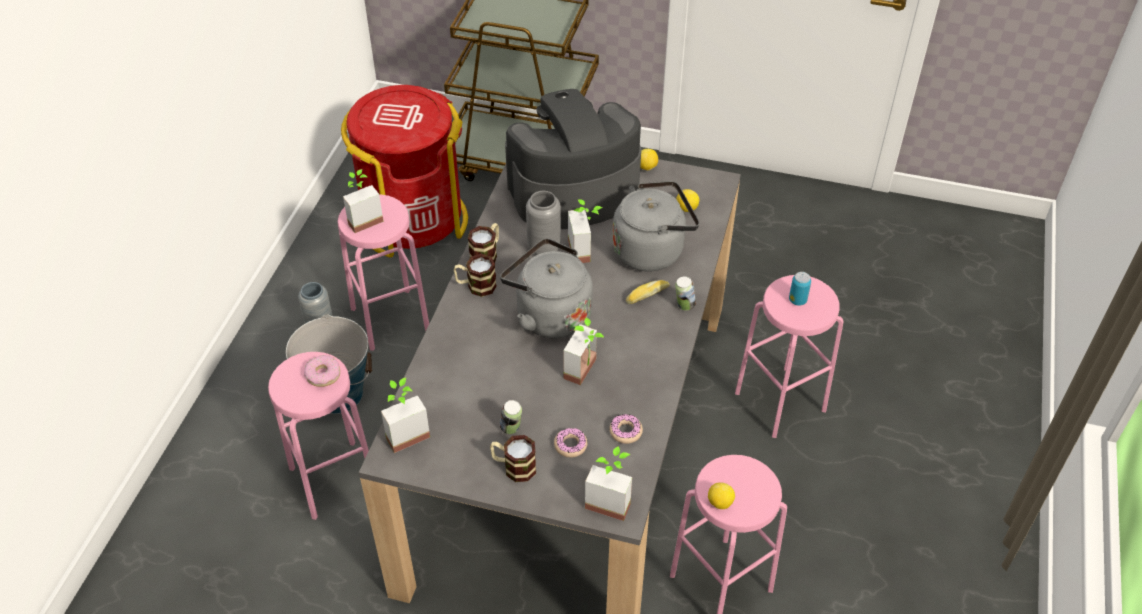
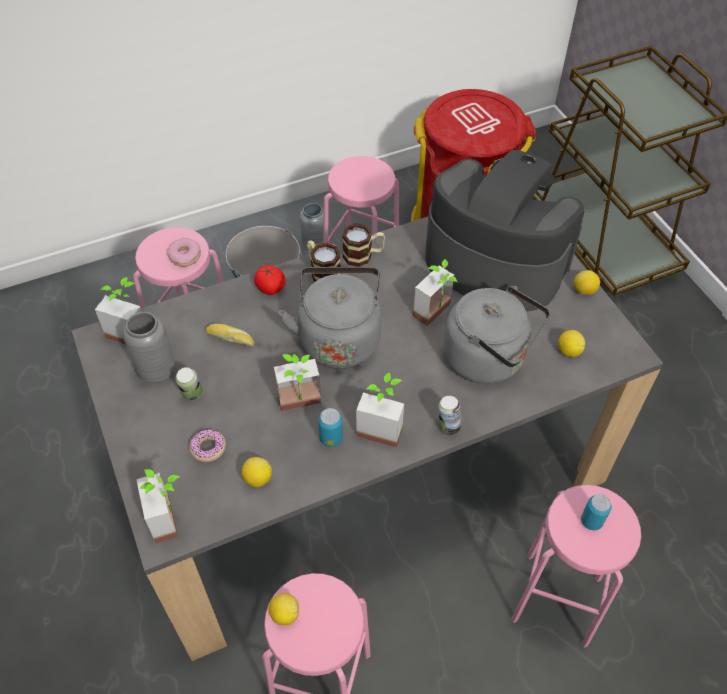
camera: 50 degrees right, 5 degrees up
potted plant [343,169,384,233] -> potted plant moved to [356,372,404,448]
mug [490,435,536,482] -> none
grey vase [526,191,561,255] -> grey vase moved to [123,312,175,383]
donut [609,414,643,444] -> lemon [241,457,272,487]
bread [626,280,670,304] -> bread moved to [206,324,255,347]
none -> tomato [254,265,286,295]
none -> can [318,408,343,447]

